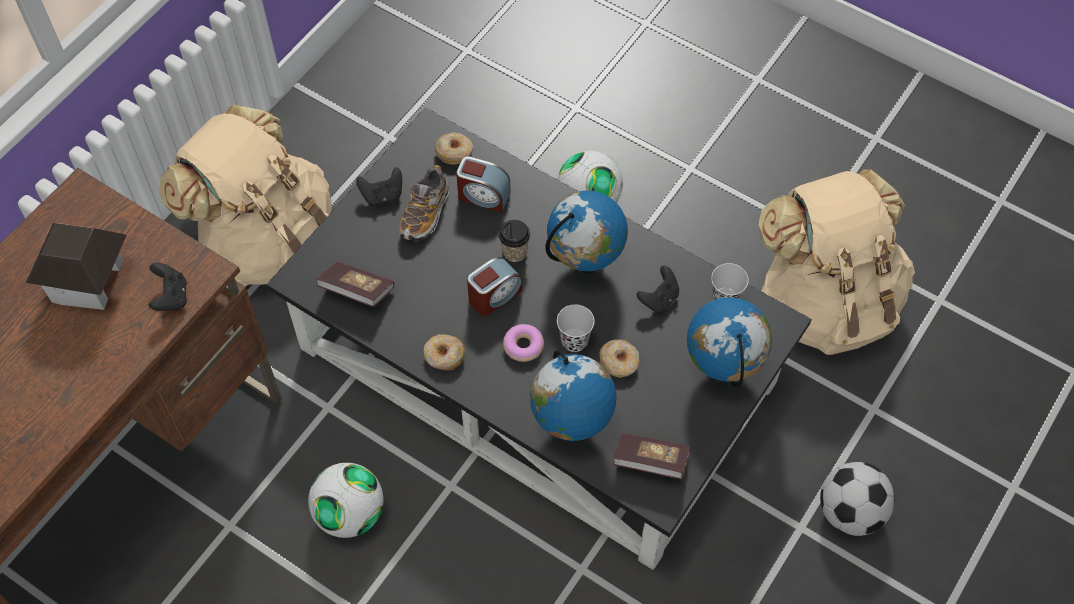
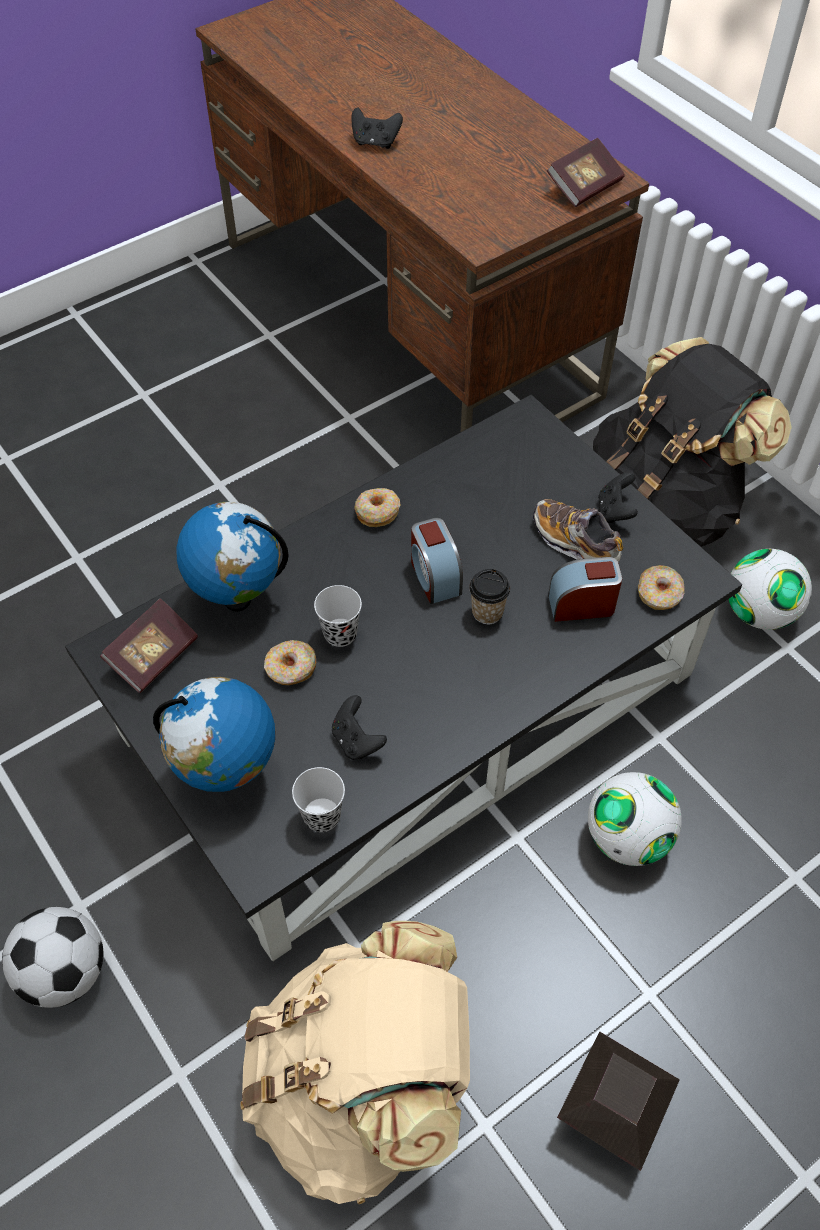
camera: 110 degrees right, 5 degrees down
toy house [25,223,127,310] -> toy house moved to [557,1032,680,1171]
black game controller [149,262,187,311] -> black game controller moved to [351,107,403,149]
beige backpack [159,104,331,286] -> black backpack [593,337,792,547]
football [308,463,383,538] -> football moved to [728,549,812,630]
book [317,262,394,307] -> book moved to [547,138,625,207]
alarm clock [456,156,511,213] -> alarm clock turned 45 degrees clockwise [548,557,622,622]
donut [503,324,544,362] -> none
globe [545,191,628,273] -> none

